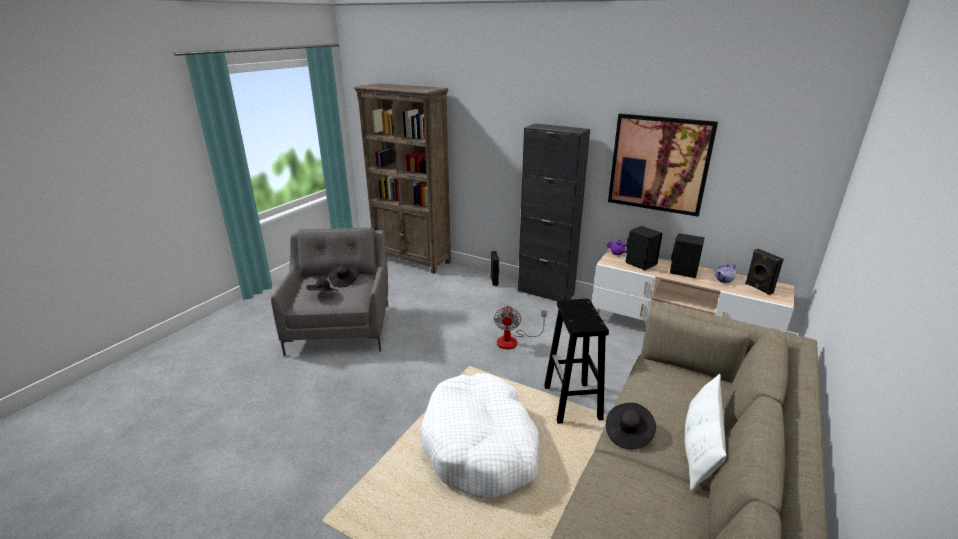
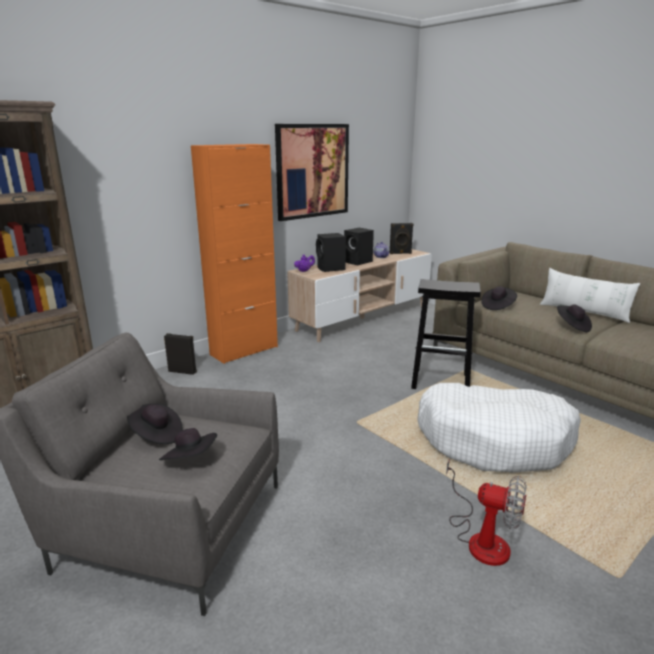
camera: 70 degrees left, 5 degrees down
fan [494,305,547,349] -> fan moved to [446,460,527,566]
black cabinet [518,124,590,301] -> orange cabinet [191,144,278,364]
none -> black hat [481,286,517,310]

